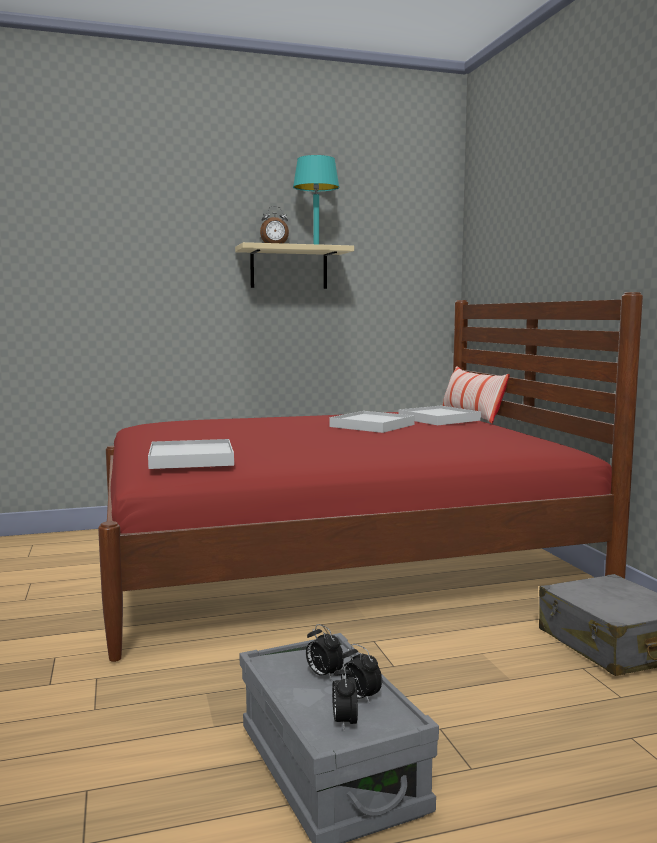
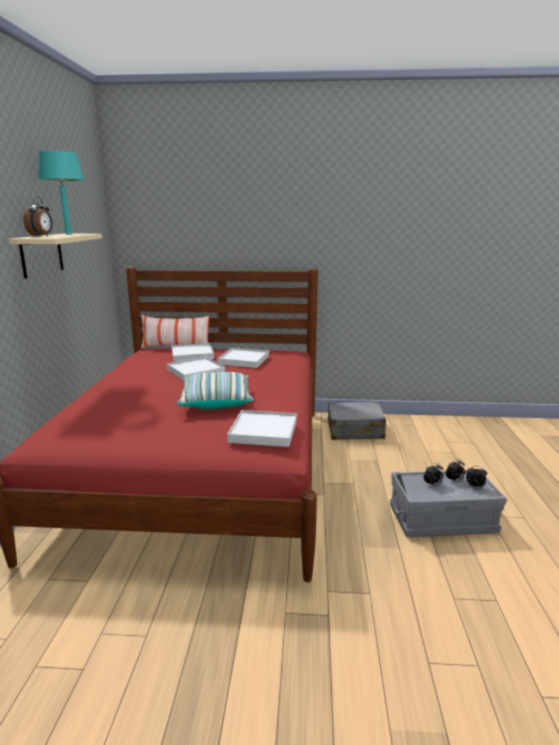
camera: 70 degrees left, 10 degrees up
none -> pillow [176,372,254,409]
none -> white tray [217,348,269,368]

